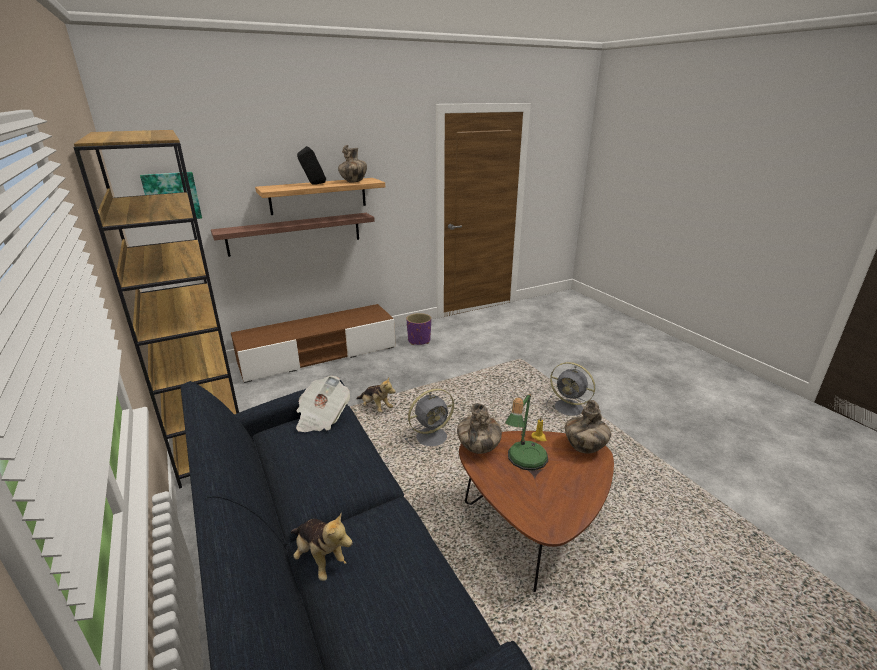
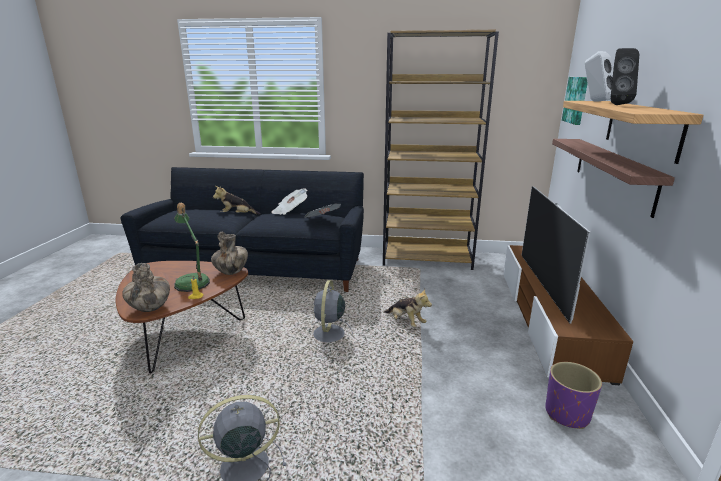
camera: 125 degrees right, 5 degrees down
vase [338,145,367,183] -> none
plush toy [356,378,396,413] -> plush toy turned 120 degrees counterclockwise [384,289,432,327]
none -> newspaper [271,188,307,215]
none -> television [521,186,590,324]
none -> white speaker [585,51,613,102]

